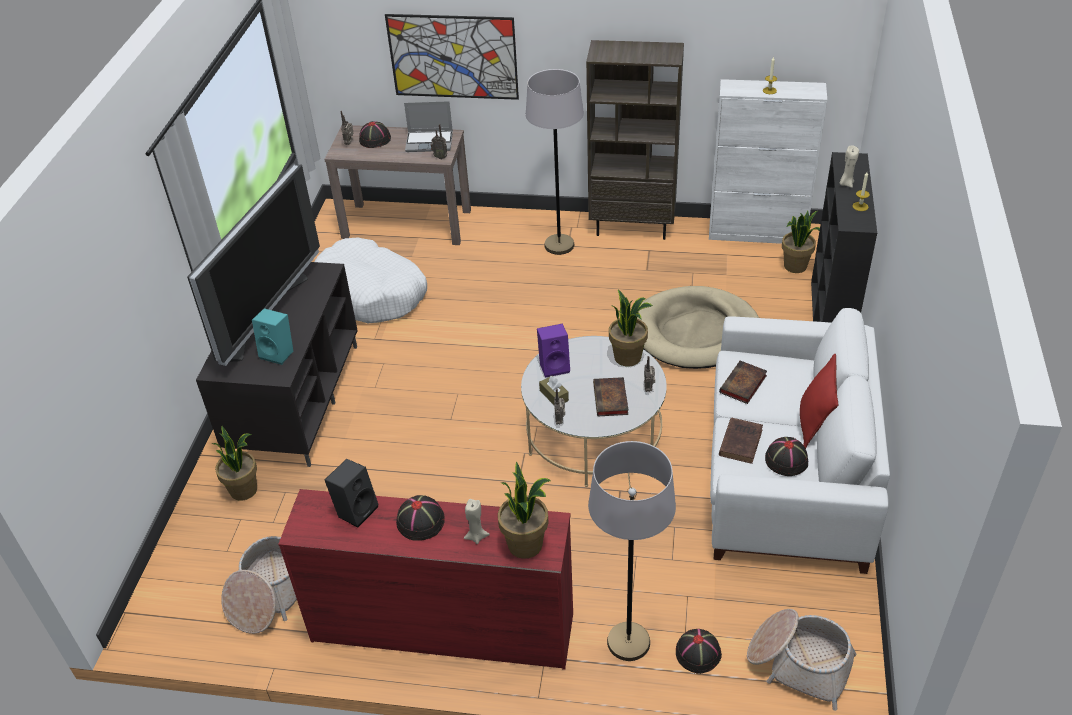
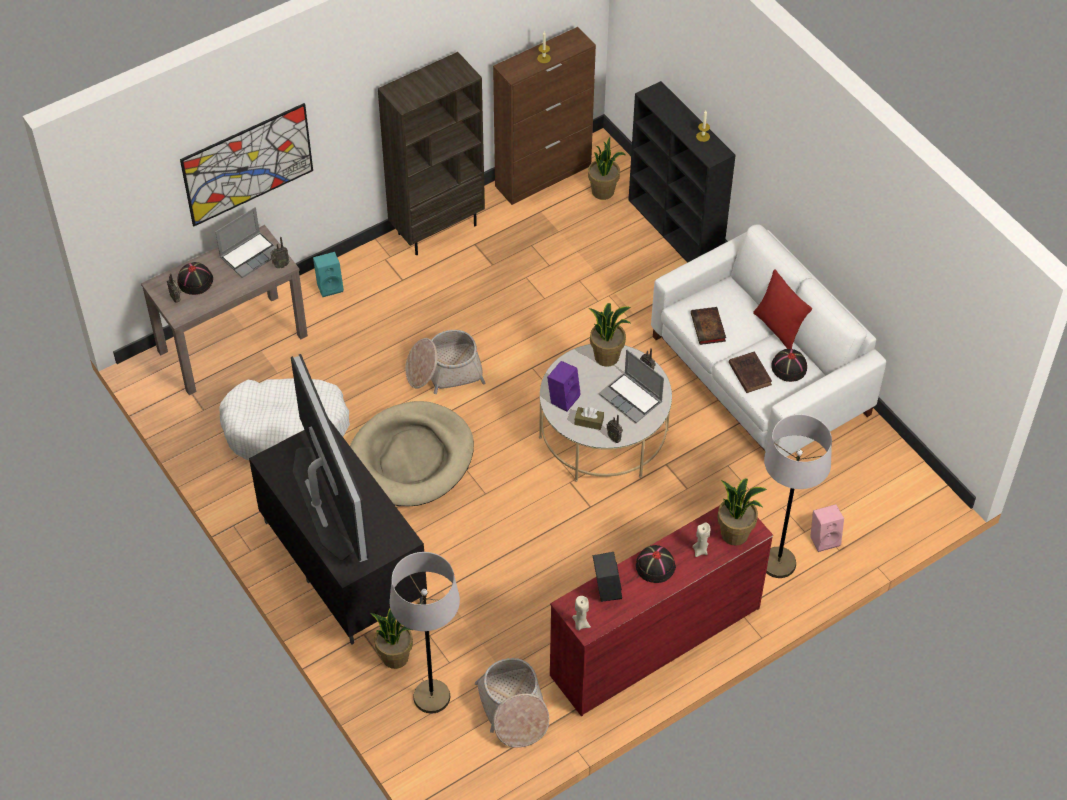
camera: 45 degrees left, 10 degrees up
turquoise speaker [252,308,293,365] -> turquoise speaker moved to [313,252,344,297]
grey floor lamp [526,69,584,255] -> grey floor lamp moved to [390,552,460,714]
book [593,377,628,416] -> laptop [599,349,664,423]
beige dog bed [637,286,759,369] -> beige dog bed moved to [350,401,474,506]
black hat [676,629,722,674] -> pink speaker [810,504,844,552]
white cabinet [709,79,827,244] -> brown cabinet [493,27,596,205]
basket [747,609,857,711] -> basket moved to [405,330,485,394]
beige candle [840,145,859,188] -> beige candle moved to [572,596,591,630]

